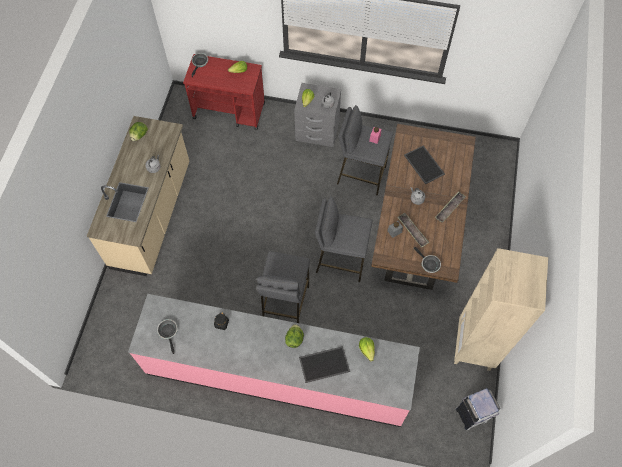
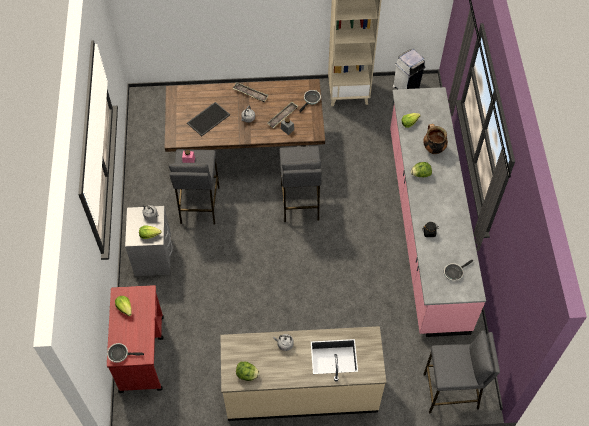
camera: 105 degrees left, 5 degrees down
grey stool [256,251,310,323] -> grey stool moved to [424,330,500,413]
tray [299,346,350,383] -> cooking pot [423,124,448,154]

